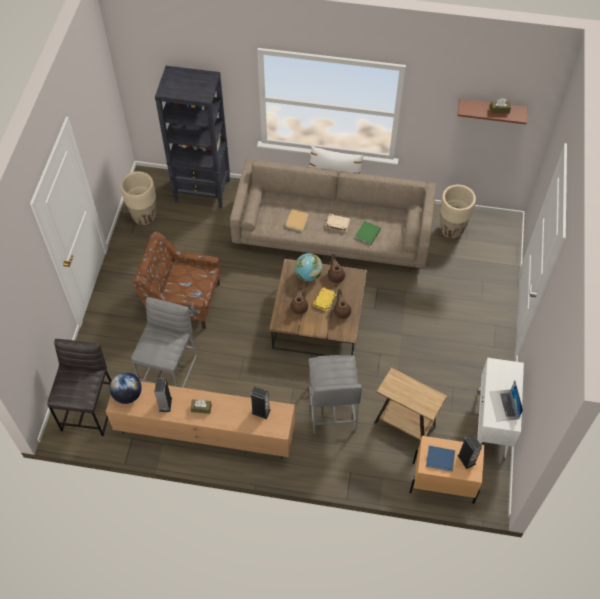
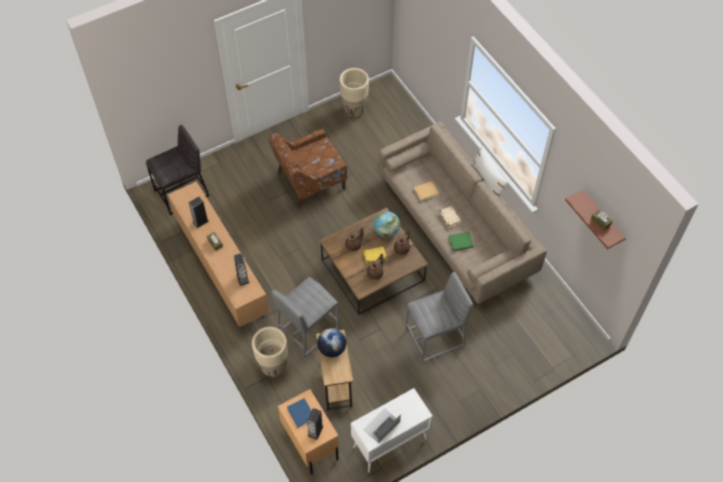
camera: 50 degrees right, 0 degrees up
globe [110,372,142,404] -> globe moved to [317,328,346,357]
grey stool [131,297,198,388] -> grey stool moved to [405,272,473,362]
brown armchair [133,232,221,329] -> brown armchair turned 90 degrees counterclockwise [268,129,347,208]
black bookcase [155,66,230,209] -> none
beige planter [440,185,476,239] -> beige planter moved to [252,327,288,377]

